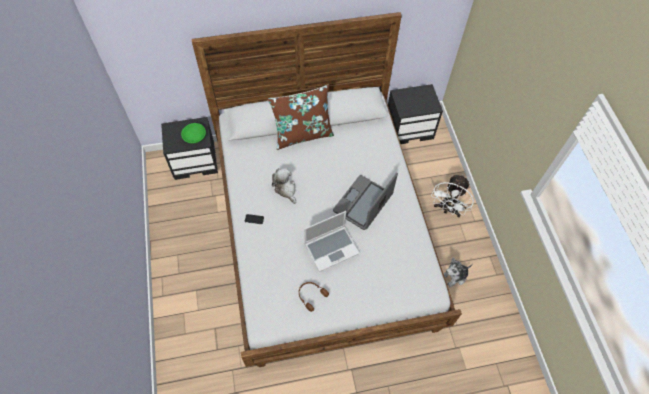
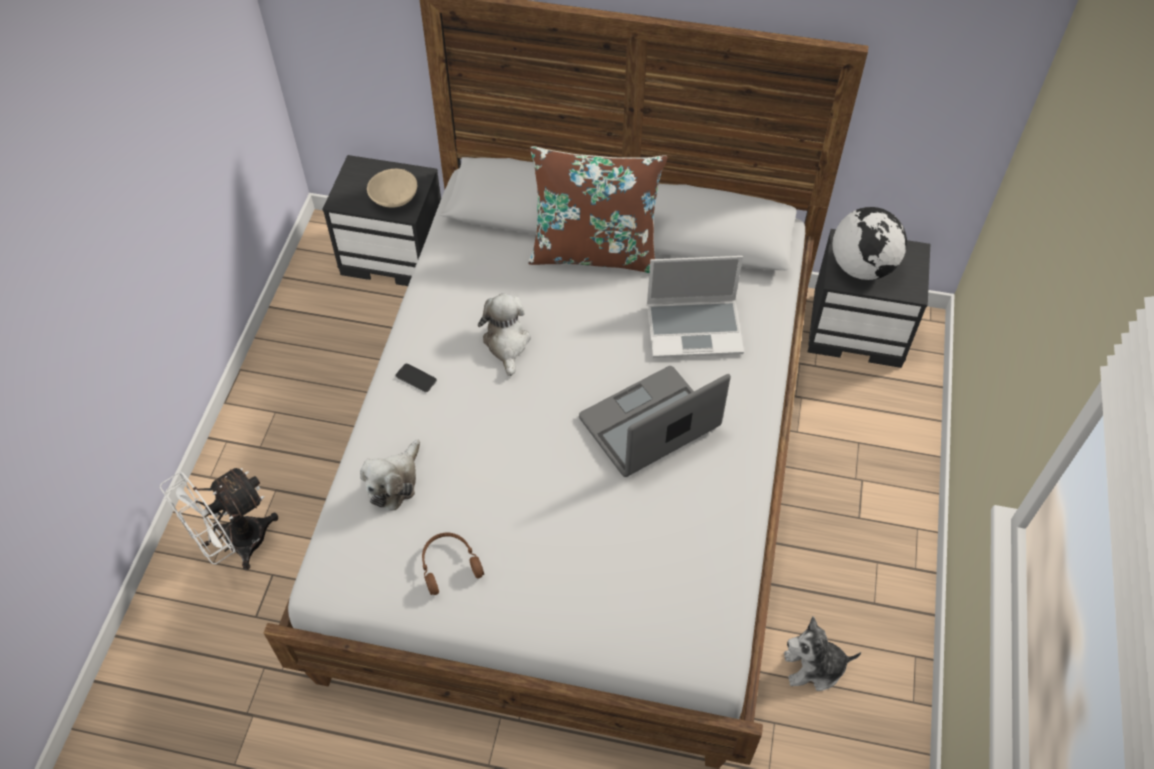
camera: 25 degrees right, 5 degrees down
green bowl [181,123,206,143] -> beige bowl [367,169,417,207]
laptop [304,211,360,272] -> laptop moved to [647,256,744,358]
white fan [431,175,474,217] -> white fan moved to [160,468,278,570]
none -> plush toy [360,439,420,511]
none -> globe [833,207,907,280]

